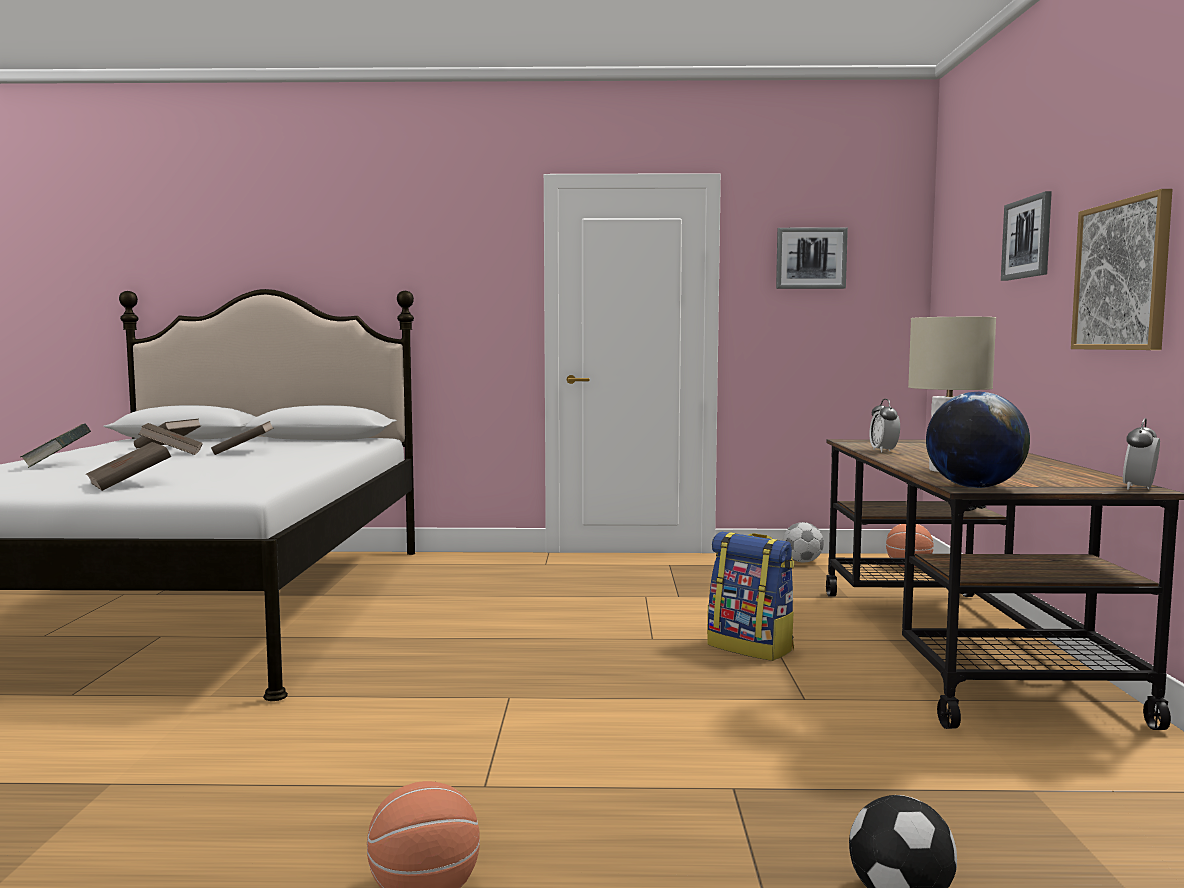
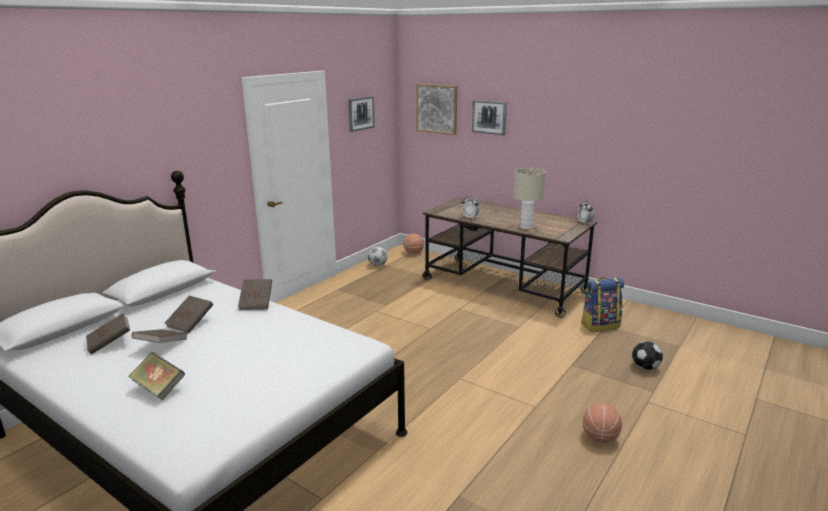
camera: 55 degrees left, 15 degrees up
brown book [86,442,171,491] -> brown book moved to [238,279,272,310]
backpack [707,532,794,661] -> backpack moved to [581,277,624,332]
globe [926,392,1030,488] -> none
picture [1071,189,1173,350] -> picture moved to [416,84,457,135]

